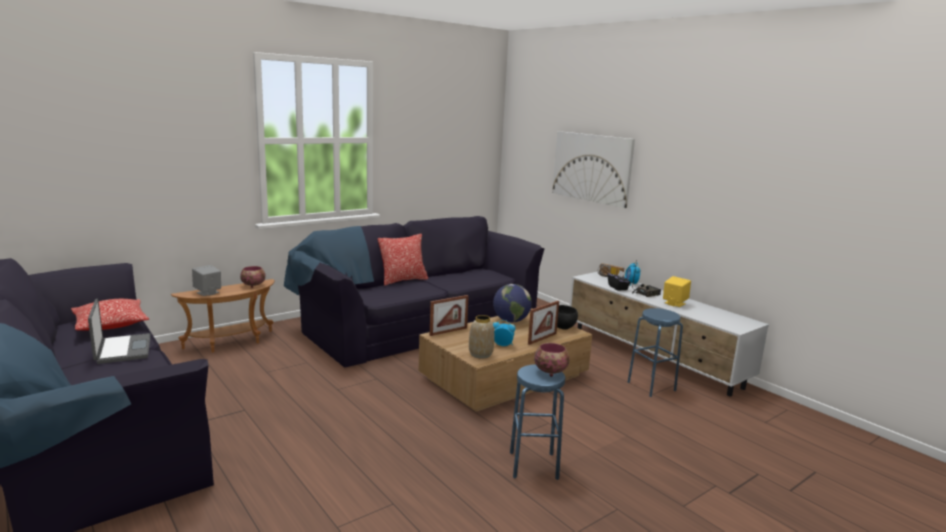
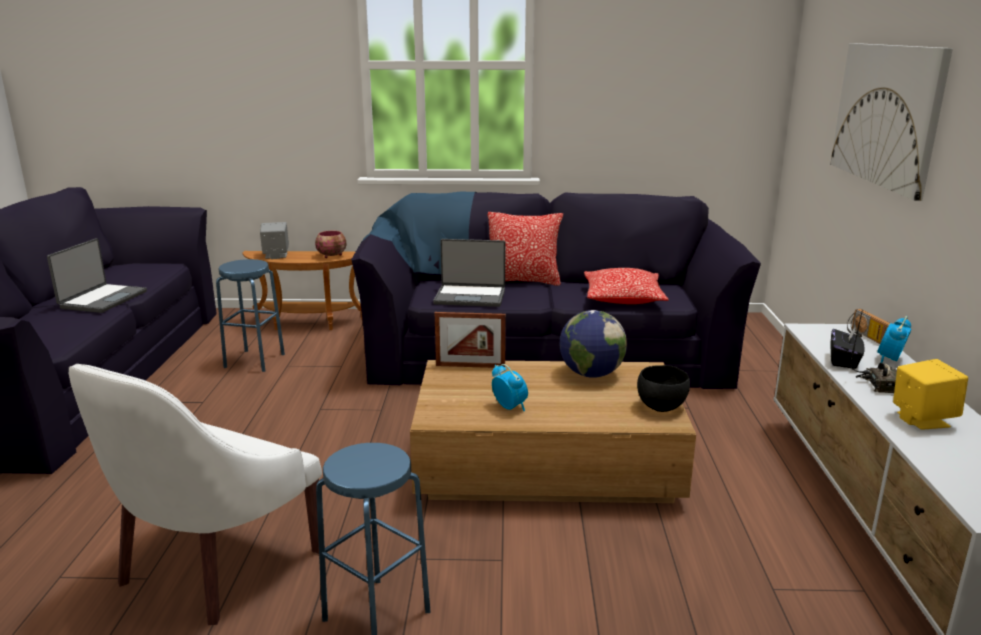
camera: 40 degrees right, 5 degrees up
pillow [71,299,149,331] -> pillow moved to [584,268,669,304]
vase [469,315,494,359] -> none
picture frame [528,301,559,345] -> none
bowl [534,343,570,377] -> none
blue stool [627,308,683,397] -> blue stool moved to [216,259,285,372]
none -> white armchair [69,364,322,625]
none -> laptop [433,239,506,307]

